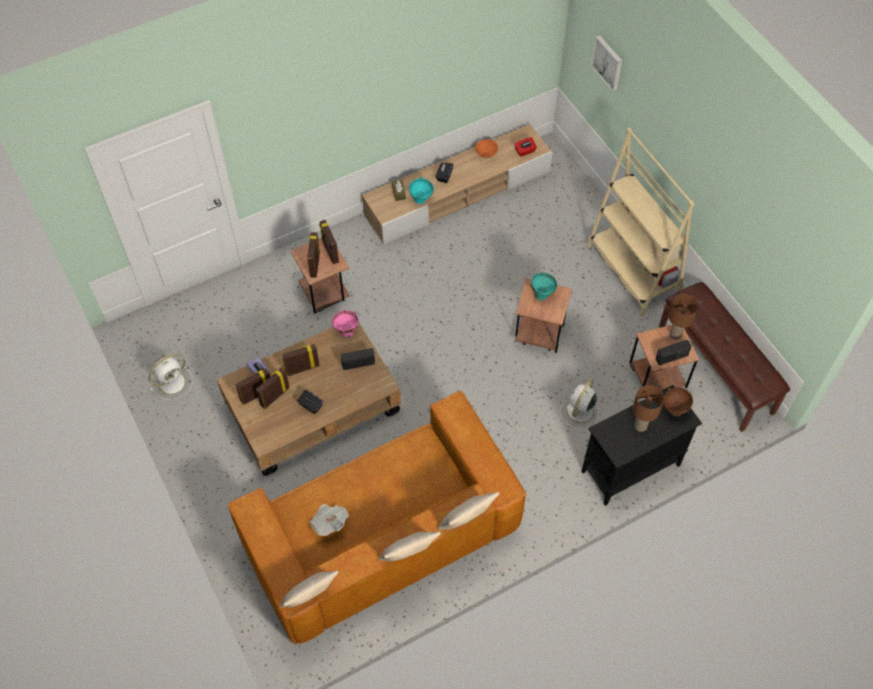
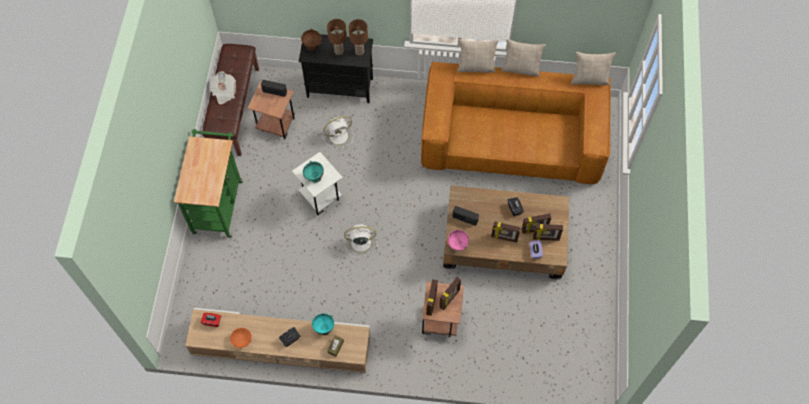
camera: 145 degrees left, 5 degrees up
white fan [149,354,193,400] -> white fan moved to [344,224,378,257]
newspaper [309,504,349,536] -> newspaper moved to [209,71,236,104]
brown side table [515,278,572,353] -> white side table [292,152,343,216]
beige bookcase [587,127,694,317] -> green cart [174,129,243,238]
picture [591,35,623,91] -> none
brown table lamp [669,294,699,340] -> brown table lamp moved to [349,19,368,55]

